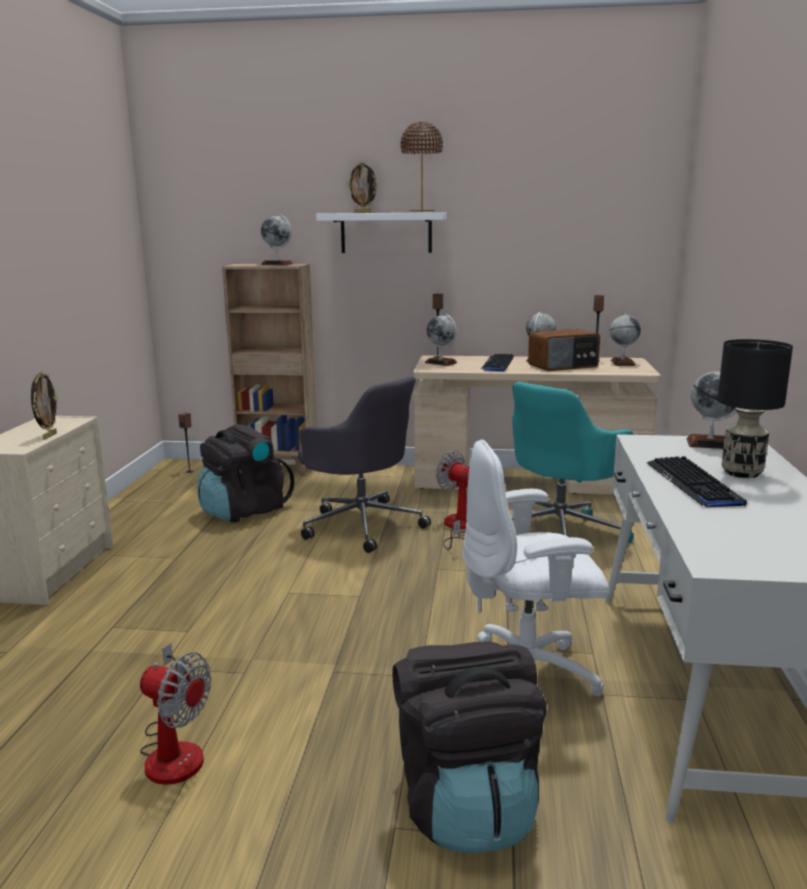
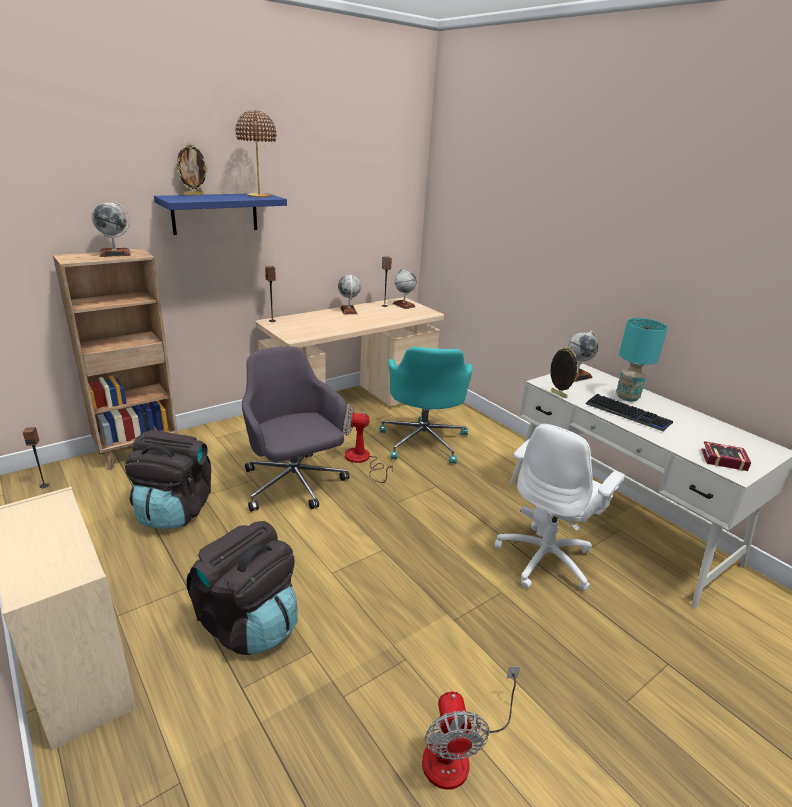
camera: 45 degrees left, 10 degrees up
picture frame [31,371,58,440] -> picture frame moved to [550,346,579,398]
fan [140,643,212,785] -> fan turned 105 degrees clockwise [422,666,520,790]
grey office chair [298,376,431,553] -> grey office chair turned 120 degrees counterclockwise [242,346,349,512]
white shelf [316,212,446,253] -> blue shelf [154,193,287,235]
black backpack [392,642,547,853] -> black backpack moved to [186,521,298,655]
globe [425,314,457,366] -> none
keyboard [481,354,514,371] -> none
radio [528,329,600,371] -> none
black table lamp [717,339,793,478] -> turquoise table lamp [616,318,668,402]
none -> book [701,441,751,471]

